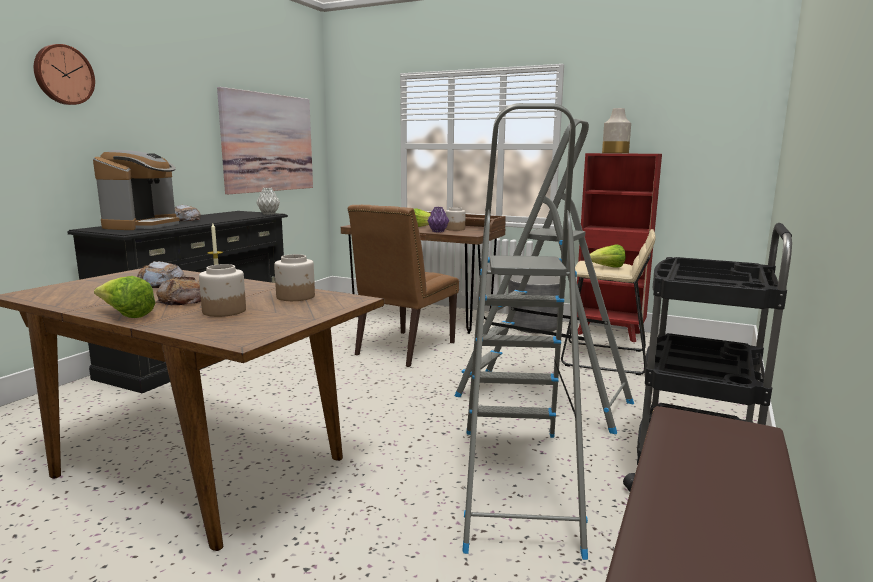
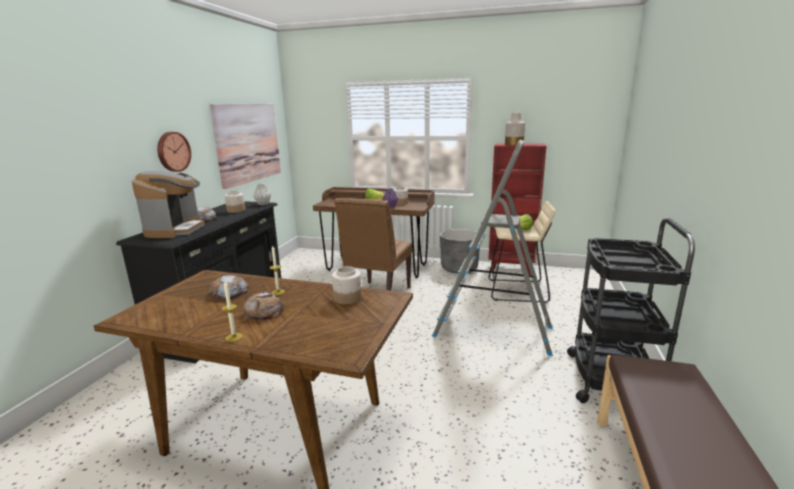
camera: 10 degrees left, 5 degrees up
wall clock [34,44,95,105] -> wall clock moved to [157,132,191,172]
lettuce [94,276,156,318] -> candle [222,281,243,342]
jar [199,264,246,317] -> jar moved to [225,191,245,213]
grey step ladder [463,103,588,560] -> none

